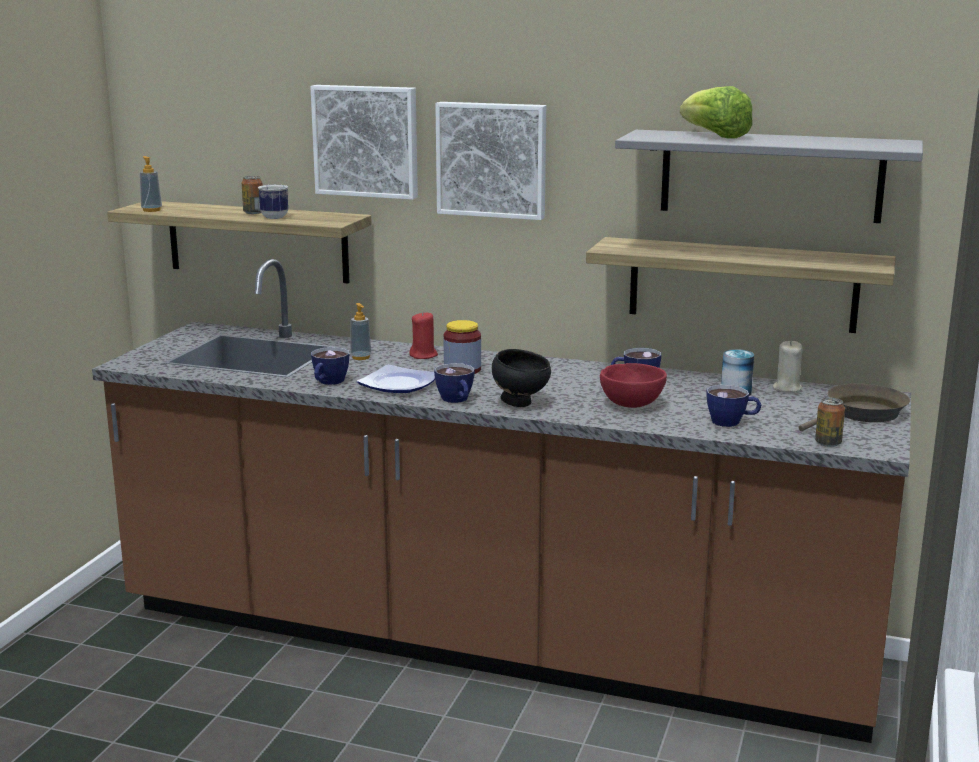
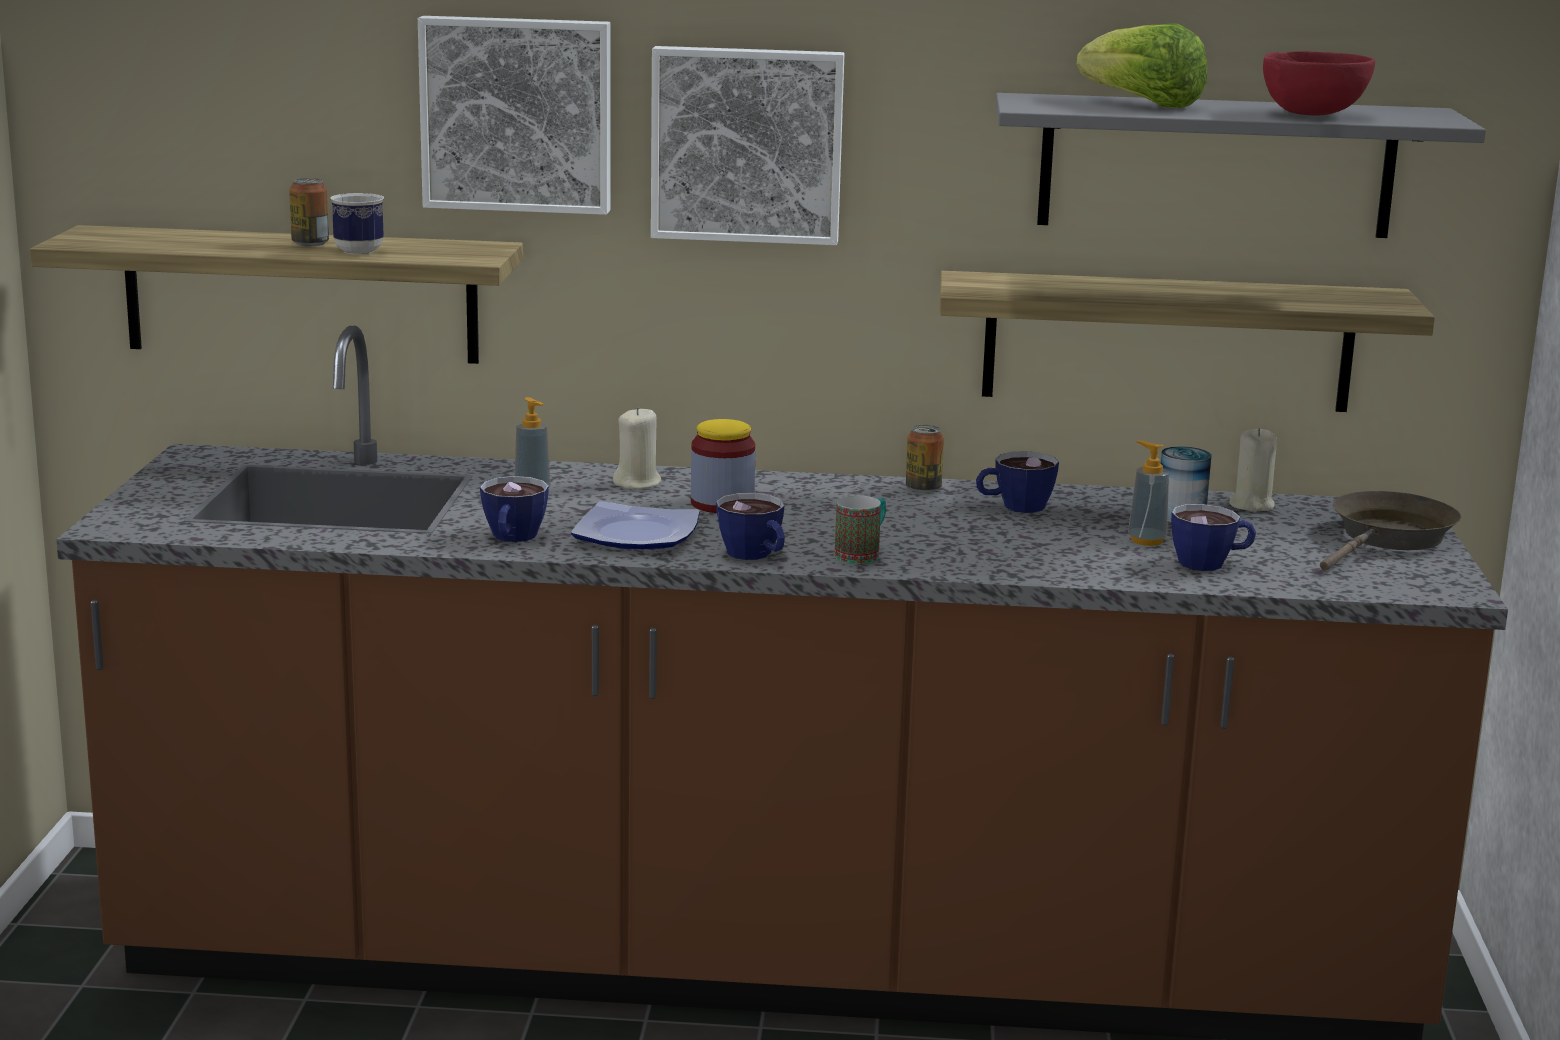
camera: 15 degrees left, 0 degrees up
soap dispenser [140,156,162,212] -> soap dispenser moved to [1128,441,1169,546]
red candle [409,312,438,359] -> beige candle [613,407,661,489]
black bowl [492,349,551,407] -> mug [835,495,886,564]
red bowl [600,363,667,408] -> red bowl moved to [1263,51,1375,116]
can [815,398,845,447] -> can moved to [906,425,944,493]

